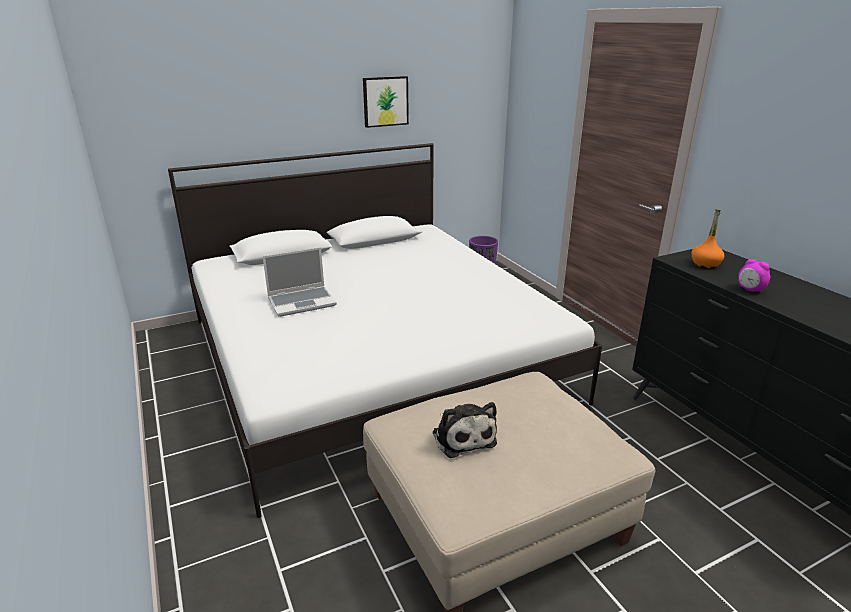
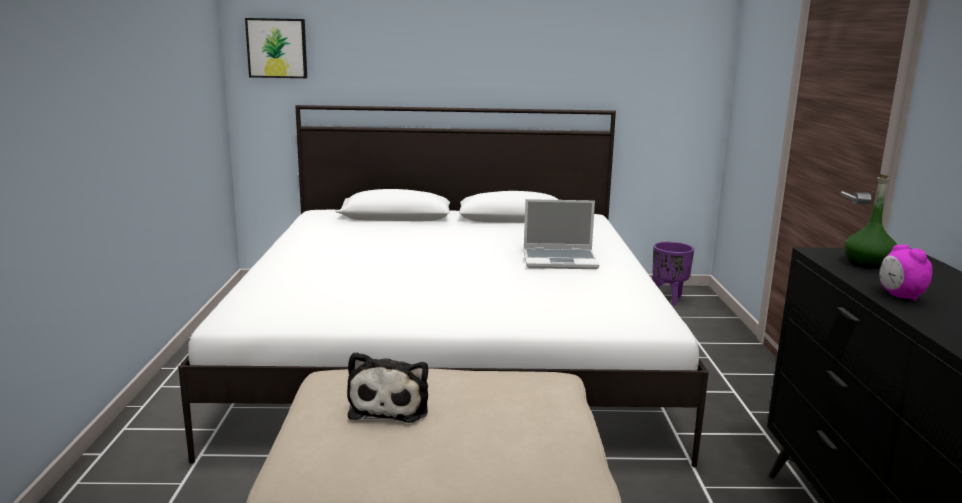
camera: 25 degrees right, 10 degrees down
laptop [263,247,337,317] -> laptop moved to [524,199,599,269]
picture [363,76,409,128] -> picture moved to [245,18,307,78]
orange bottle [692,209,724,269] -> green bottle [845,174,897,269]

